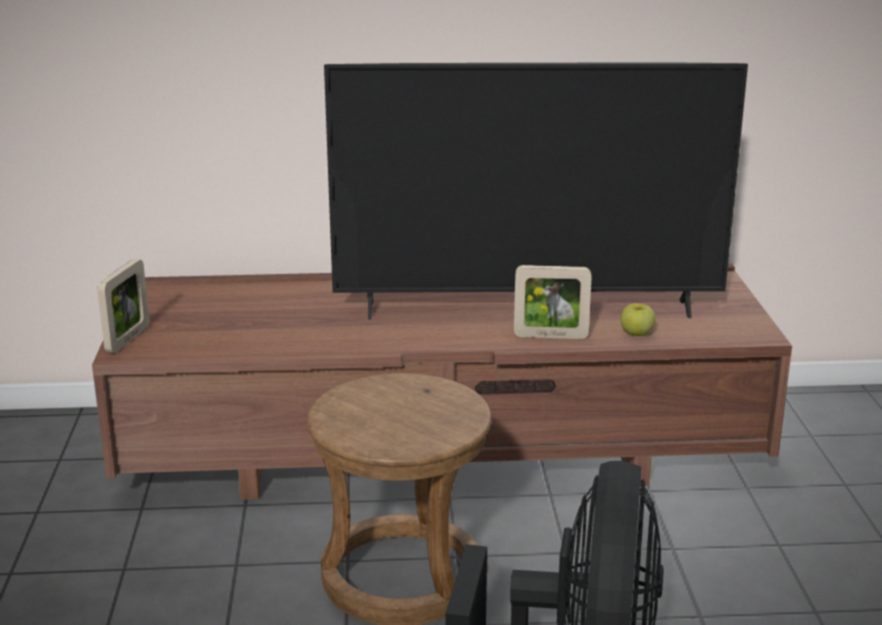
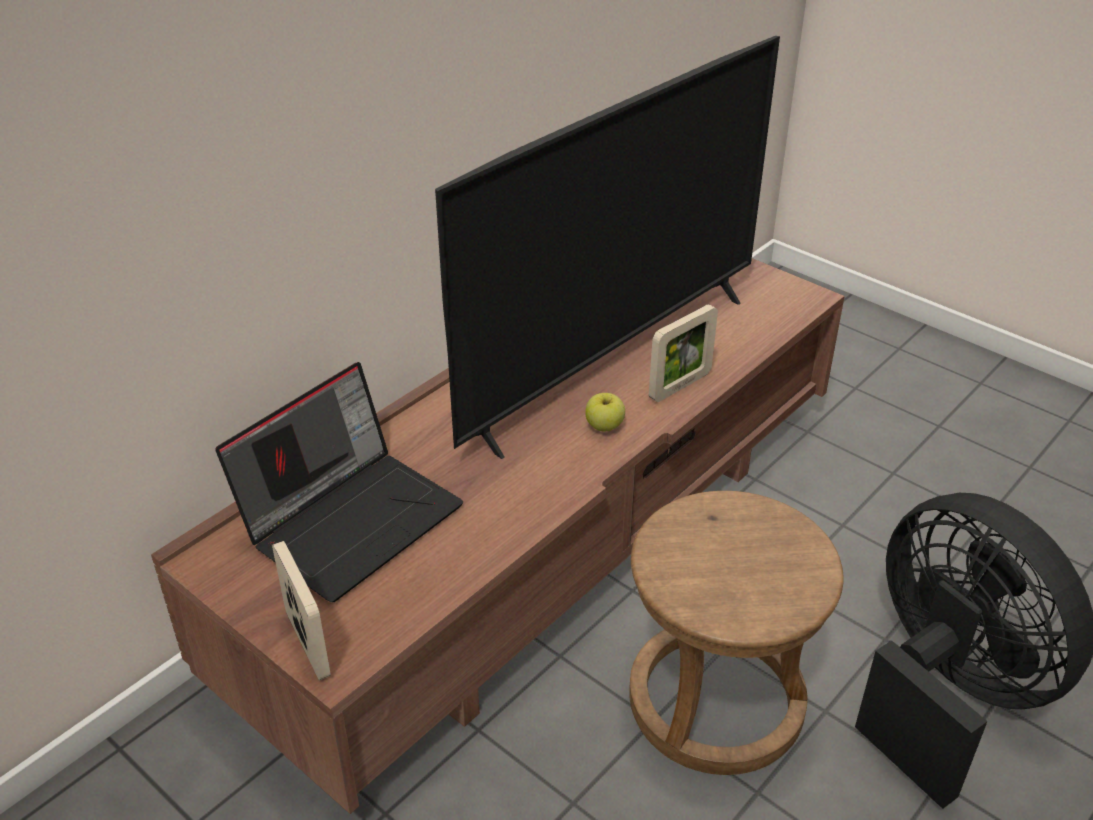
camera: 45 degrees left, 15 degrees up
apple [620,303,656,336] -> apple moved to [585,393,625,431]
none -> laptop [215,362,463,602]

